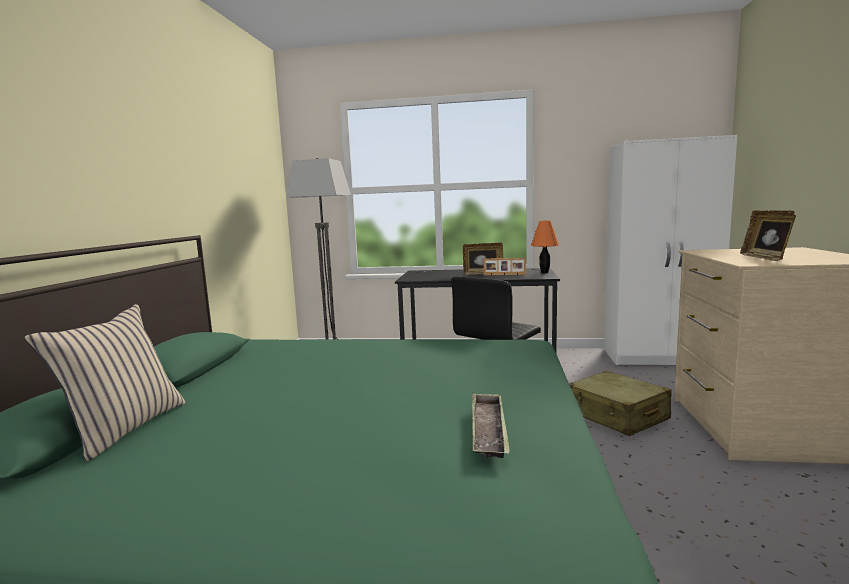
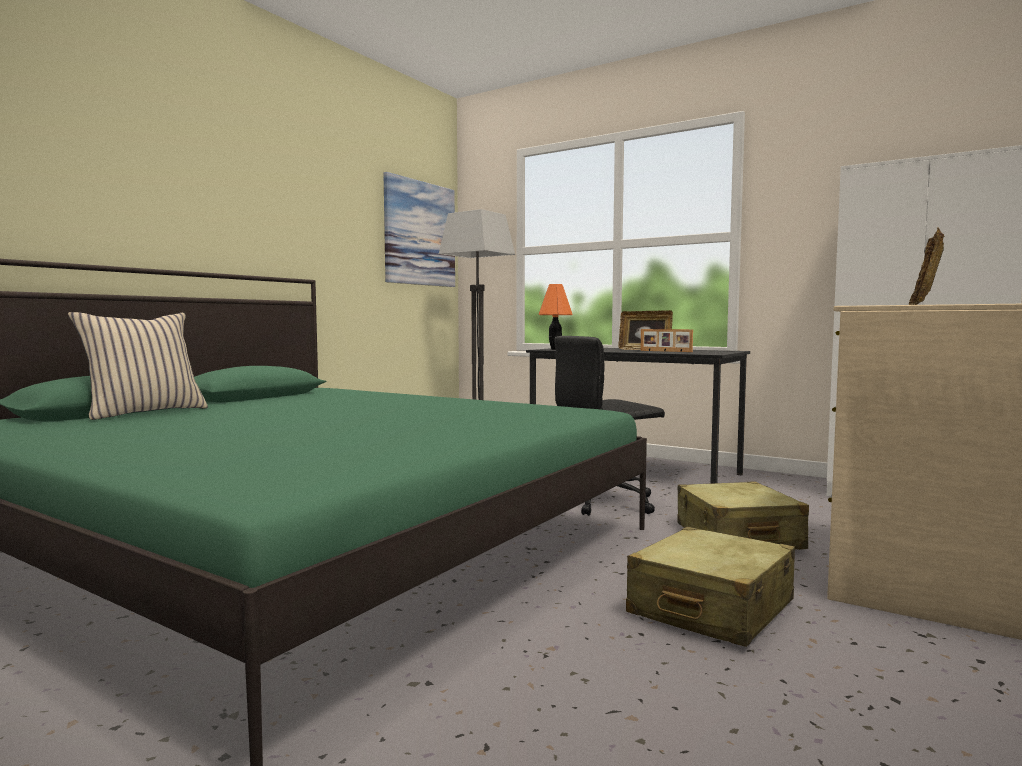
camera: 25 degrees right, 5 degrees down
tray [472,393,510,458] -> none
orange table lamp [531,220,559,273] -> orange table lamp moved to [538,284,573,350]
none -> picture [383,172,455,287]
none -> beige suitcase [626,527,795,647]

